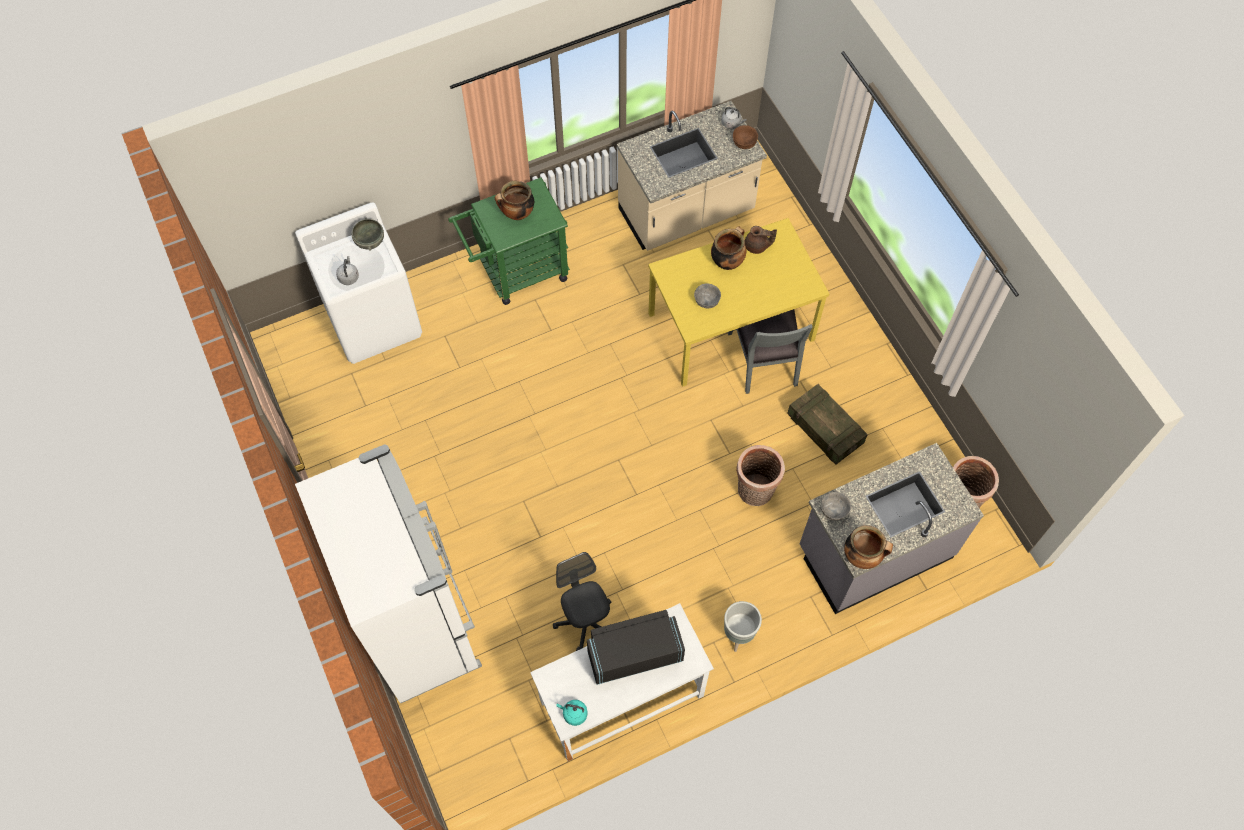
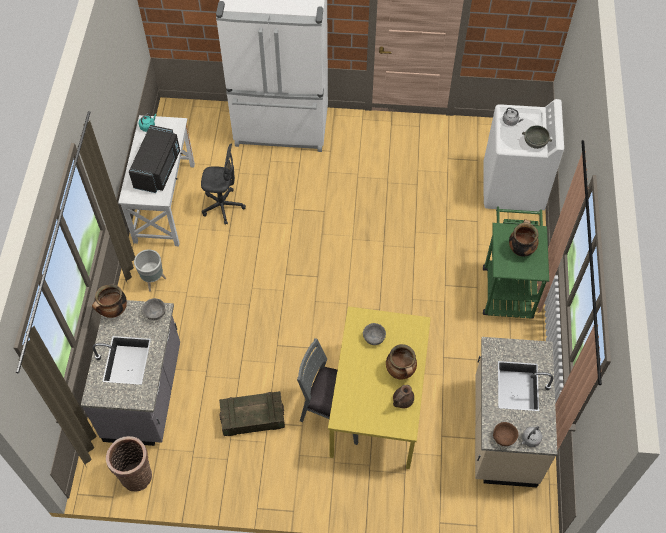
camera: 120 degrees right, 5 degrees down
basket [736,445,785,506] -> none

